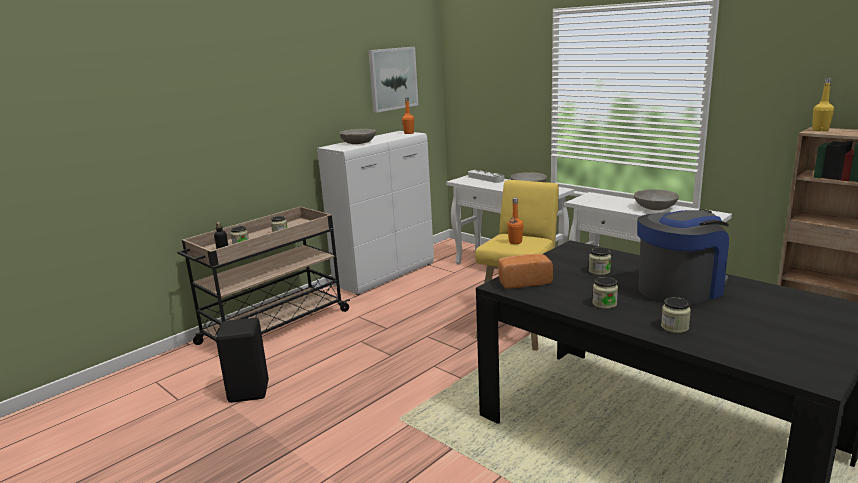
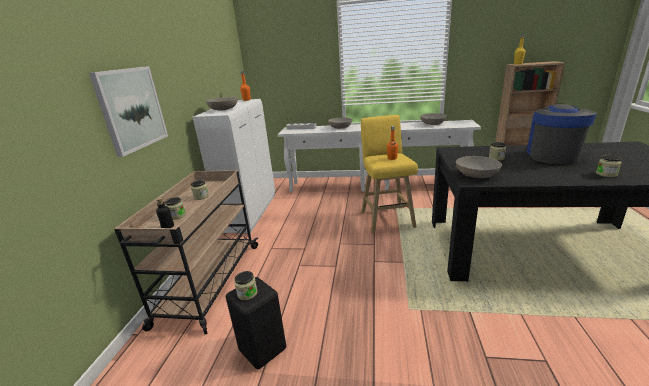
camera: 35 degrees left, 5 degrees up
picture [368,47,418,113] -> picture moved to [89,66,168,157]
bread [498,254,553,289] -> grey bowl [456,156,502,178]
jar [592,277,618,309] -> jar moved to [235,271,258,300]

